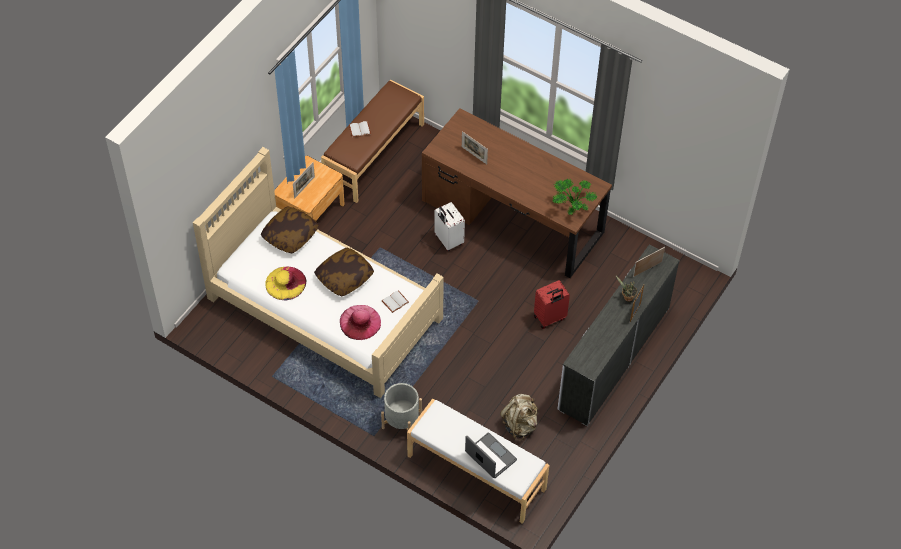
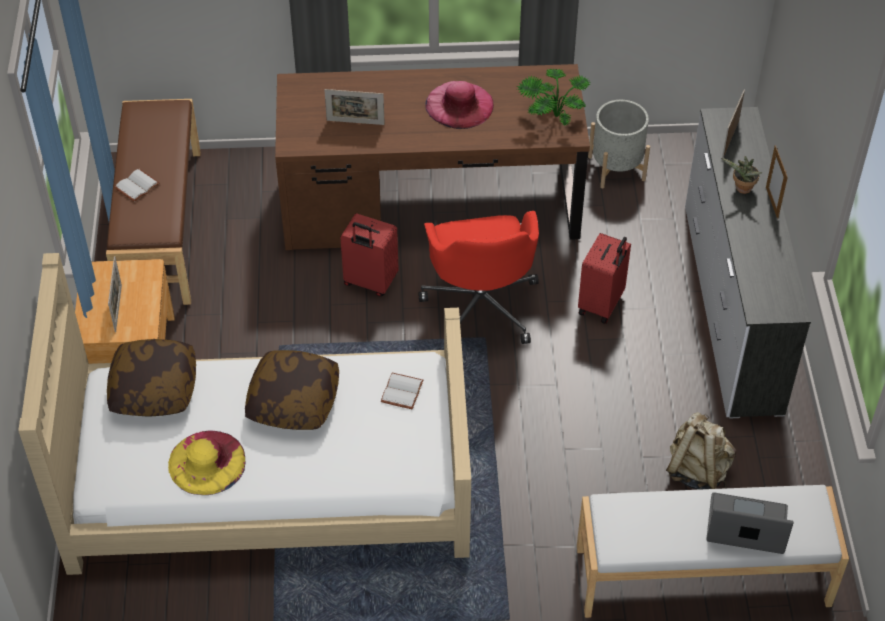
camera: 35 degrees left, 5 degrees down
pink hat [340,305,381,340] -> pink hat moved to [425,81,494,129]
grey planter [381,383,422,431] -> grey planter moved to [588,100,650,188]
white suitcase [435,202,465,251] -> red suitcase [340,214,399,296]
none -> red office chair [418,211,539,344]

